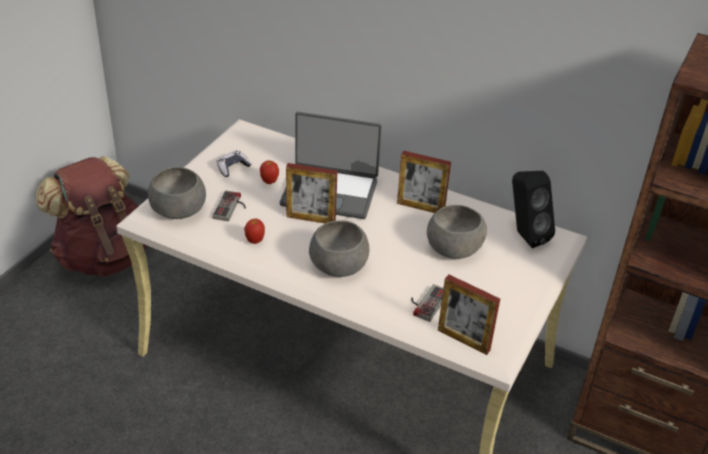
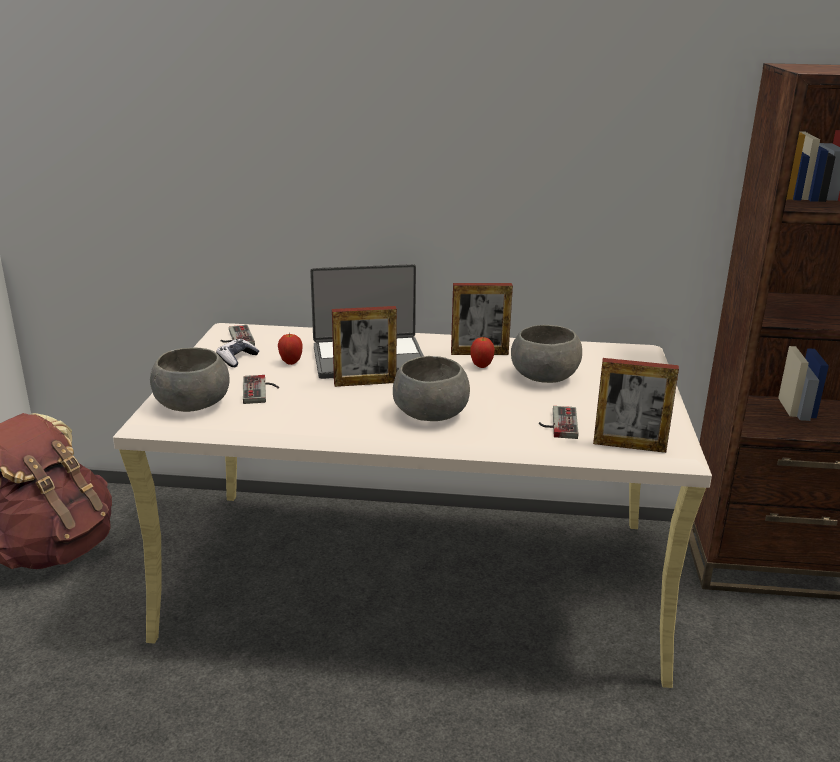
camera: 20 degrees left, 15 degrees down
apple [244,219,265,244] -> apple moved to [470,336,495,368]
black speaker [512,171,555,248] -> none
none -> game controller [220,325,255,346]

